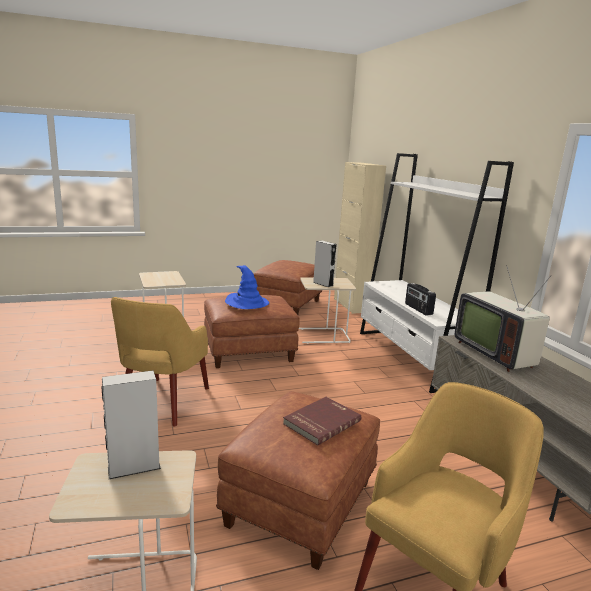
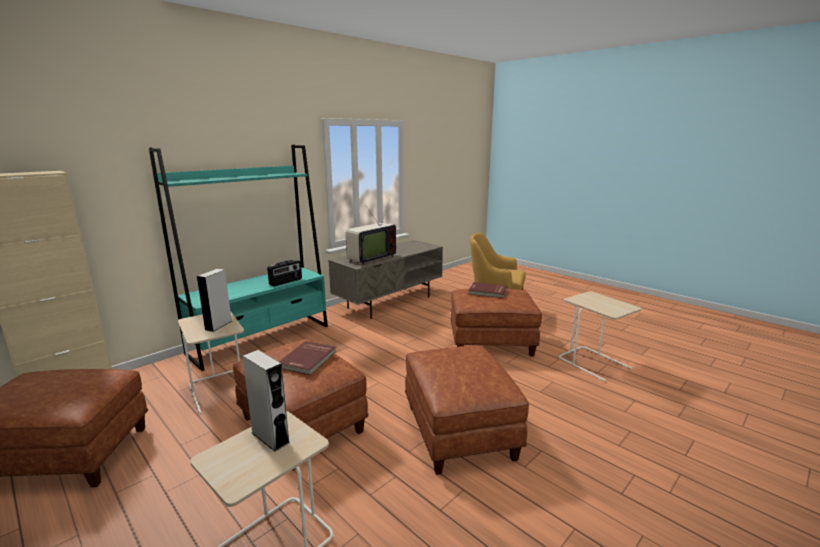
camera: 115 degrees left, 0 degrees up
grey speaker [101,370,161,479] -> grey speaker moved to [242,350,290,451]
yellow armchair [111,297,209,426] -> brown ottoman [405,345,529,475]
blue hat [225,265,269,309] -> red book [279,341,336,375]
white bookcase [360,153,514,393] -> turquoise bookcase [149,145,328,371]

